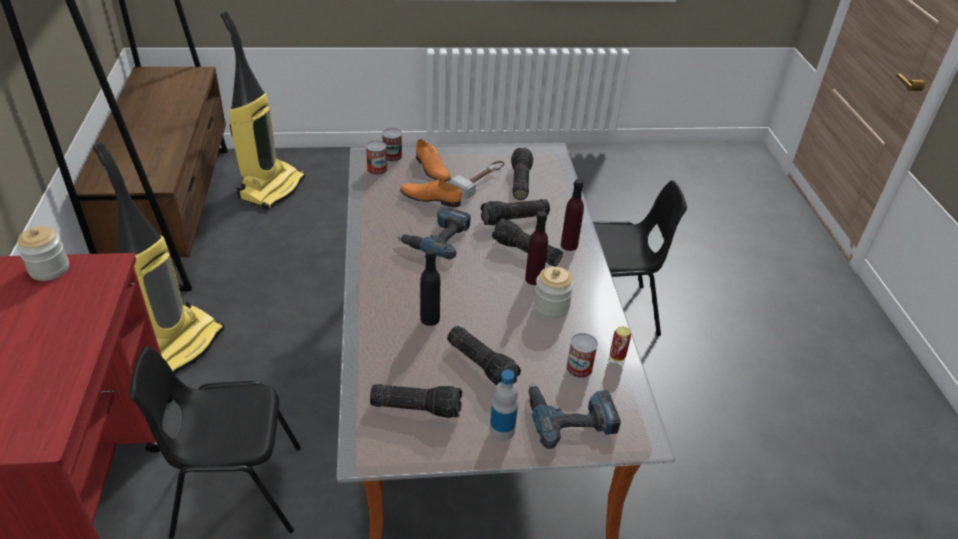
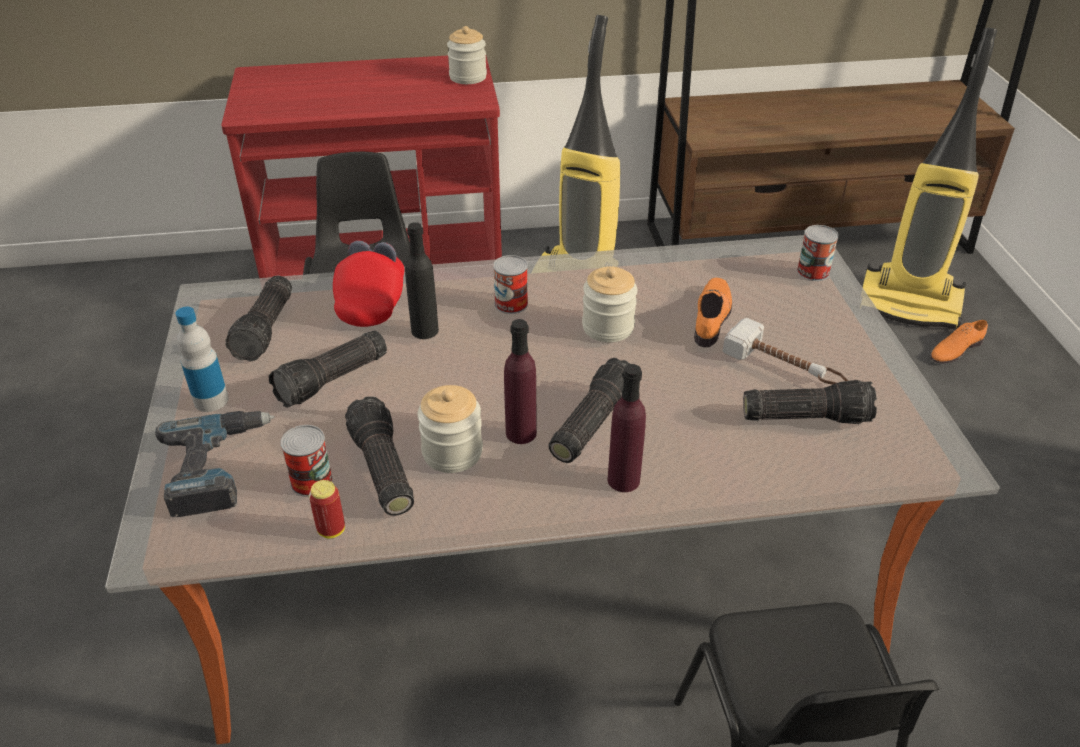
camera: 90 degrees right, 0 degrees up
can [366,141,387,175] -> can moved to [493,255,528,314]
power drill [397,206,471,259] -> jar [582,266,638,342]
orange shoe [416,139,451,181] -> orange shoe moved to [930,320,988,363]
flashlight [481,199,550,226] -> flashlight moved to [345,396,414,516]
none -> red cap [333,240,405,327]

